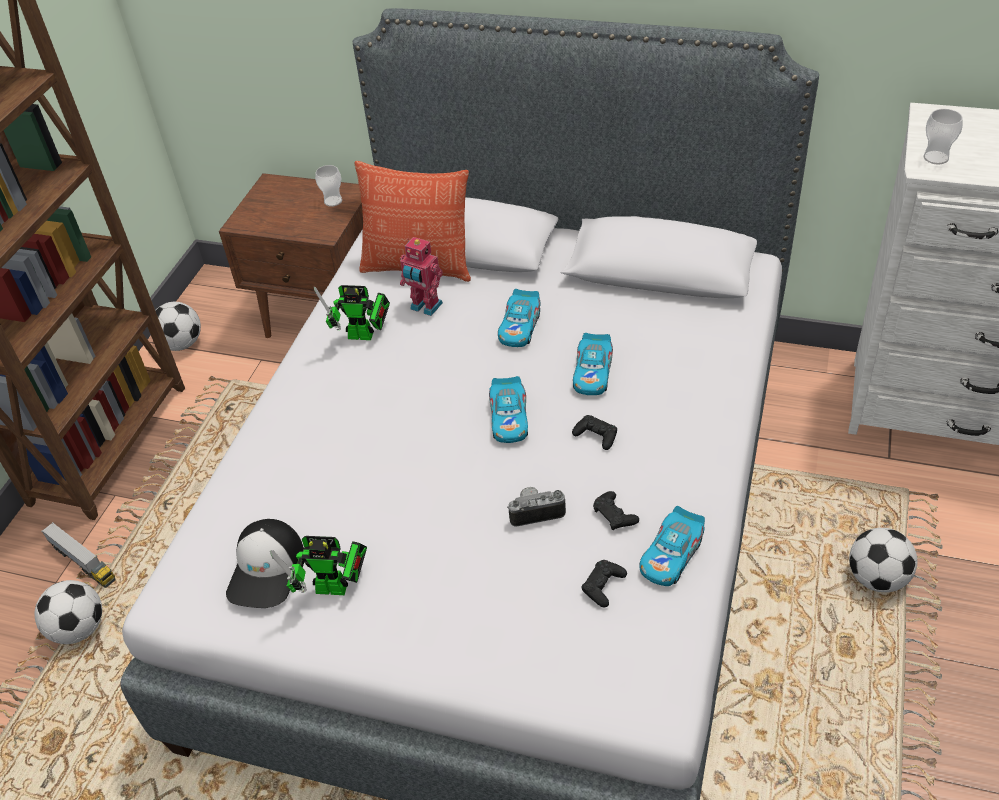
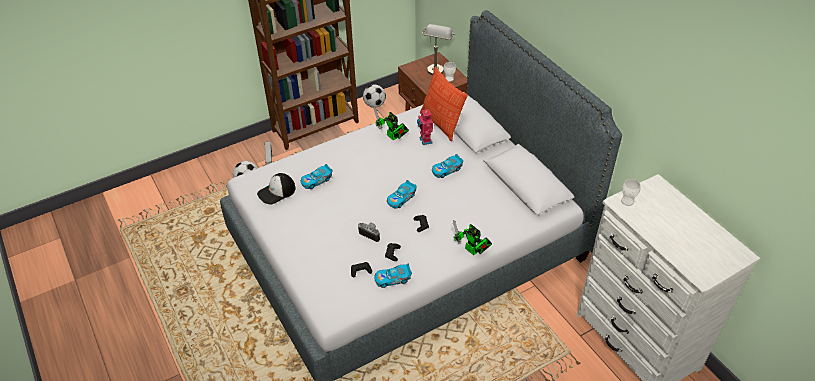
camera: 40 degrees right, 0 degrees up
toy robot [270,536,367,595] -> toy robot moved to [453,220,492,256]
toy car [573,333,613,395] -> toy car moved to [301,164,333,189]
football [849,528,917,592] -> none
none -> grey table lamp [422,24,455,75]

